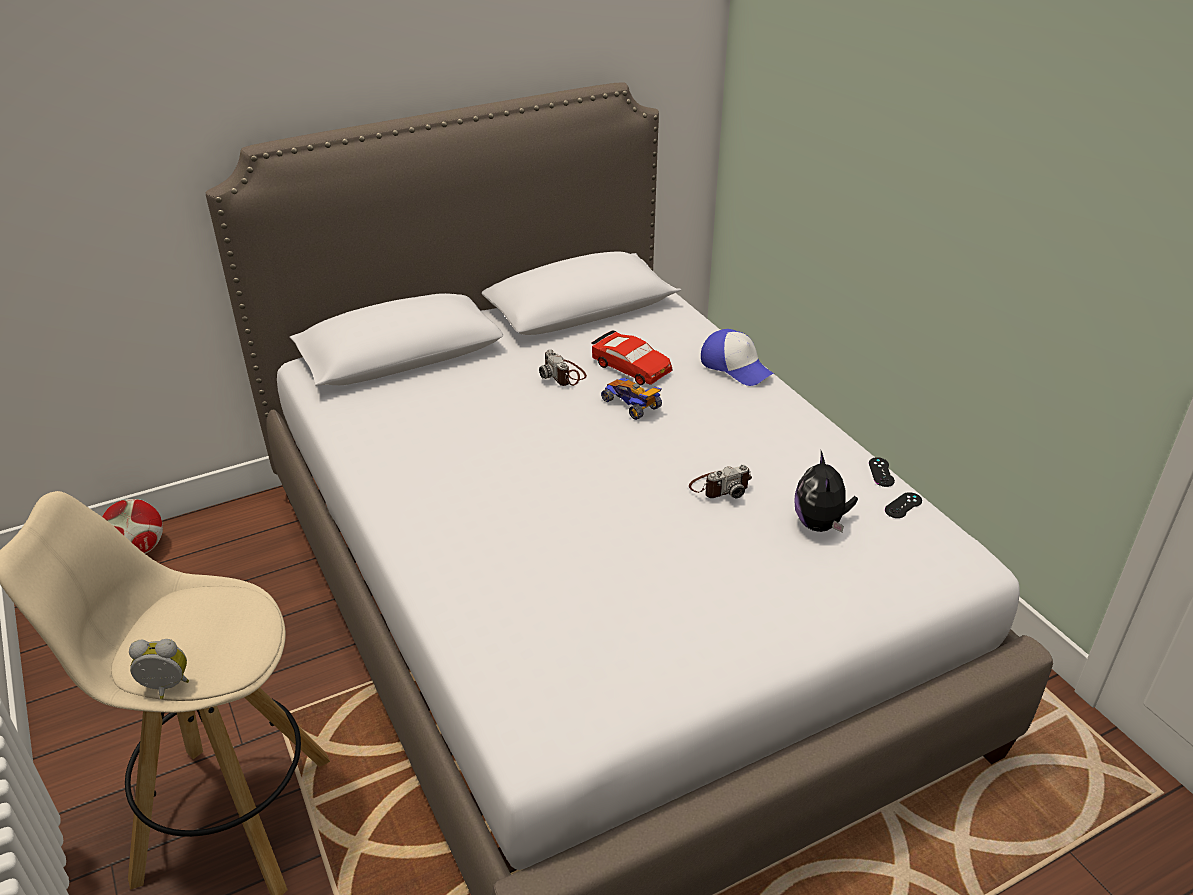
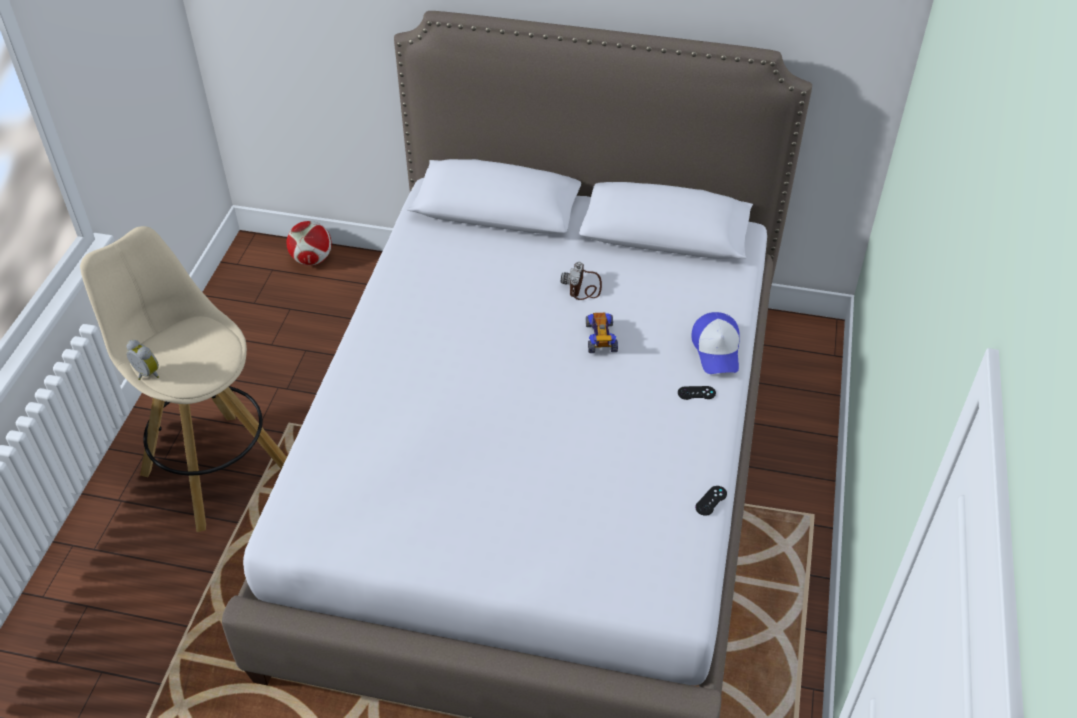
camera: 40 degrees right, 10 degrees up
red toy car [591,330,672,385] -> none
camera [689,465,752,498] -> none
plush toy [795,451,858,533] -> none
black game controller [885,492,922,518] -> black game controller moved to [678,386,716,400]

